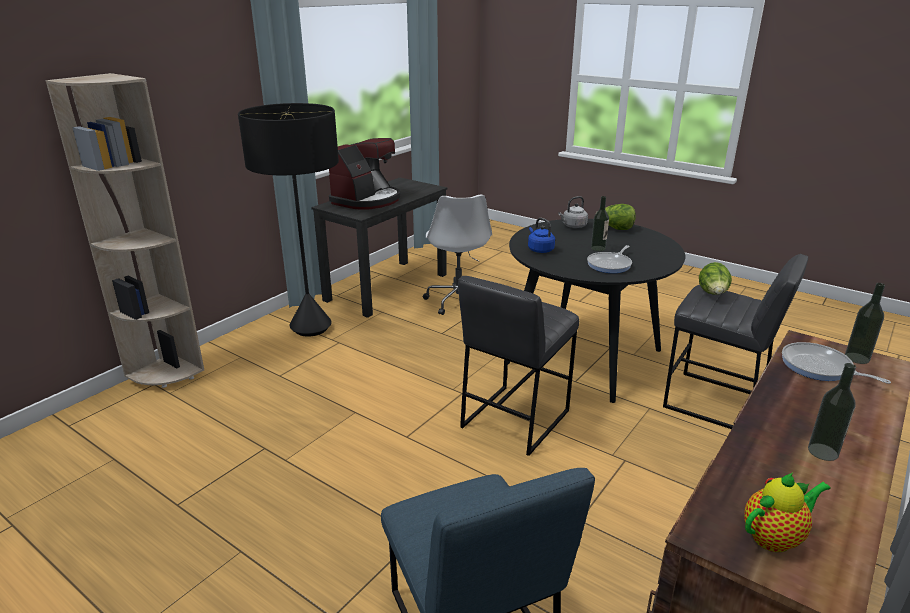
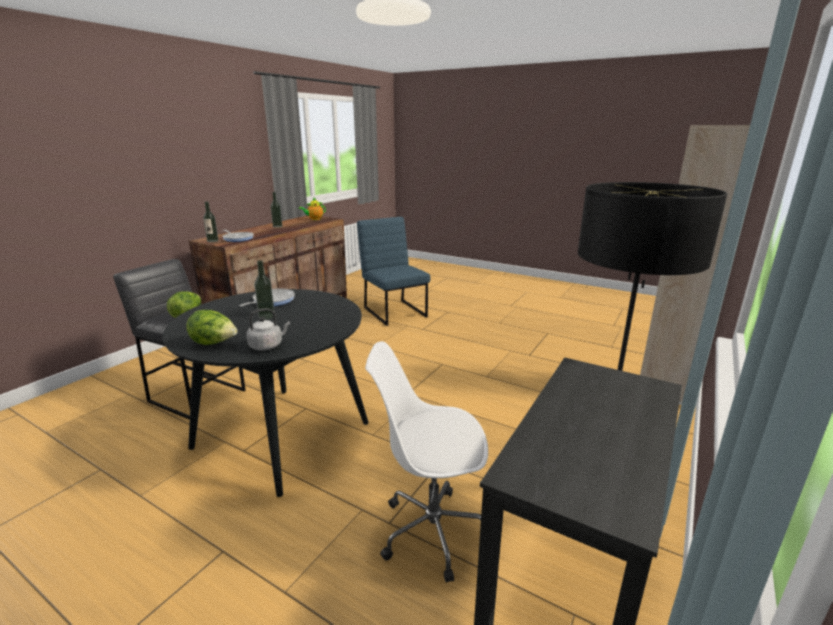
camera: 175 degrees right, 5 degrees down
coffee machine [329,138,400,210] -> none
white office chair [423,195,492,315] -> white office chair turned 75 degrees counterclockwise [365,341,488,583]
grey stool [458,276,579,456] -> none
blue kettle [528,218,555,253] -> none

